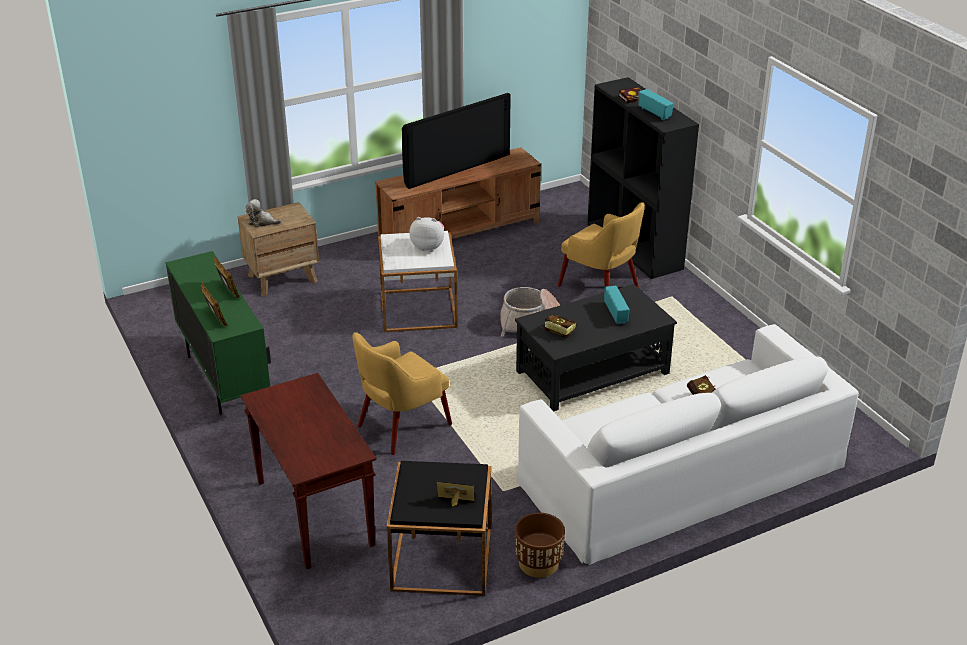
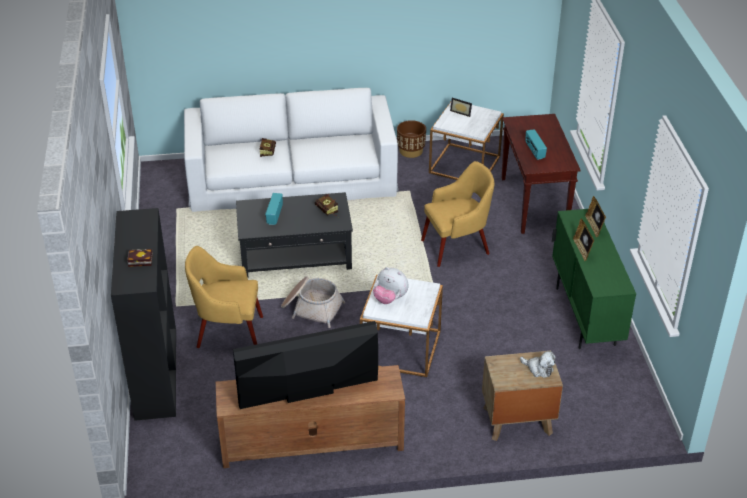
camera: 160 degrees left, 5 degrees up
black side table [387,461,491,596] -> white side table [429,102,504,180]
yellow armchair [558,202,645,288] -> yellow armchair turned 60 degrees counterclockwise [185,246,263,348]
radio [638,89,674,120] -> radio moved to [525,129,547,160]

